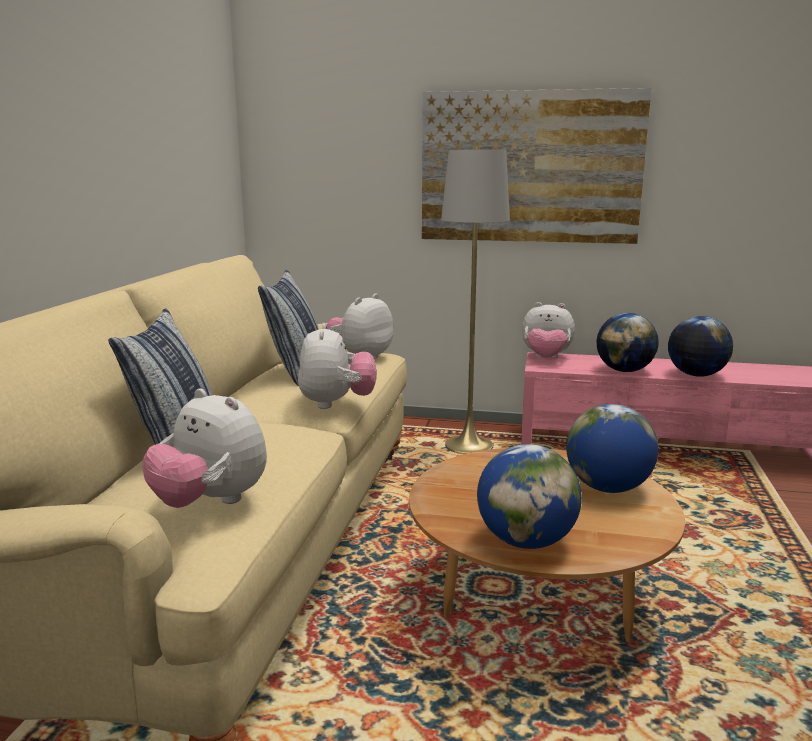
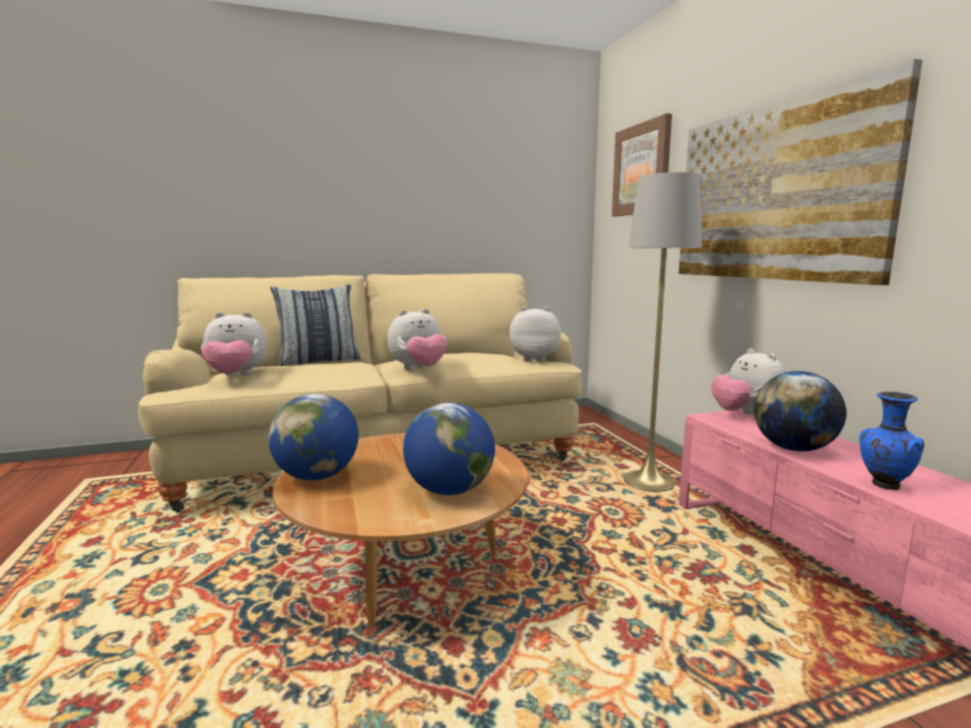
camera: 60 degrees right, 5 degrees down
plush toy [142,388,267,508] -> plush toy turned 105 degrees counterclockwise [201,312,268,376]
pillow [258,270,319,386] -> none
globe [668,316,733,377] -> blue vase [859,391,924,490]
none -> picture [612,113,672,216]

